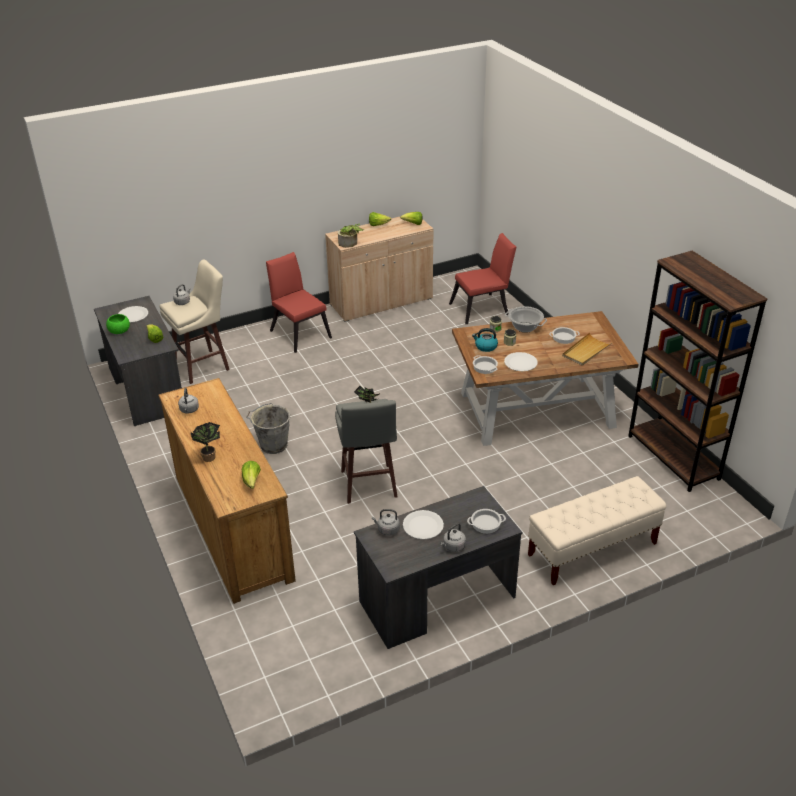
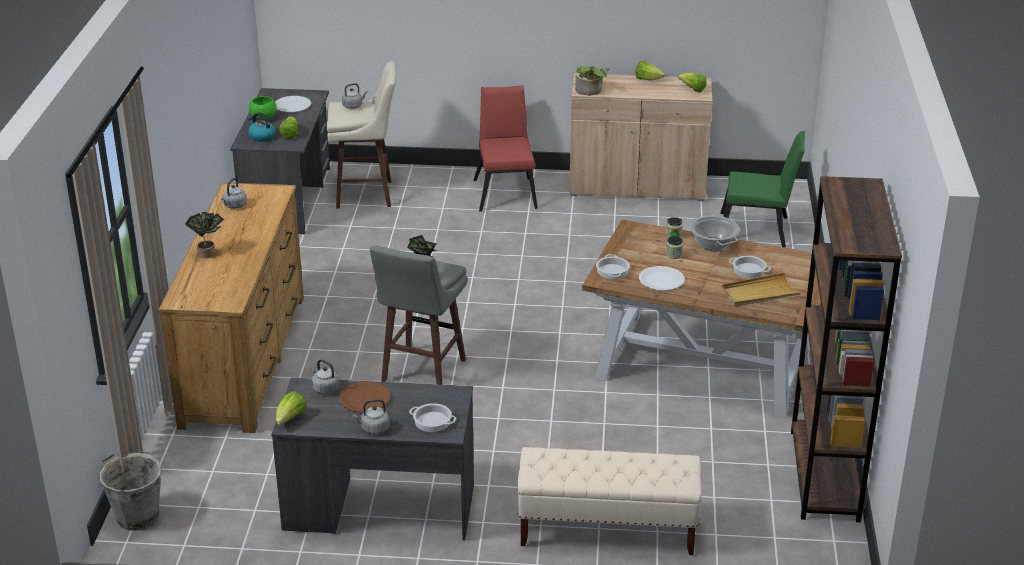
camera: 30 degrees right, 5 degrees down
lettuce [242,461,261,489] -> lettuce moved to [276,391,307,425]
grey bucket [246,403,290,454] -> grey bucket moved to [97,451,162,531]
white plate [403,510,444,539] -> brown plate [339,382,391,412]
red chair [449,233,516,324] -> green chair [720,131,805,248]
kettle [472,328,498,352] -> kettle moved to [248,113,276,142]

